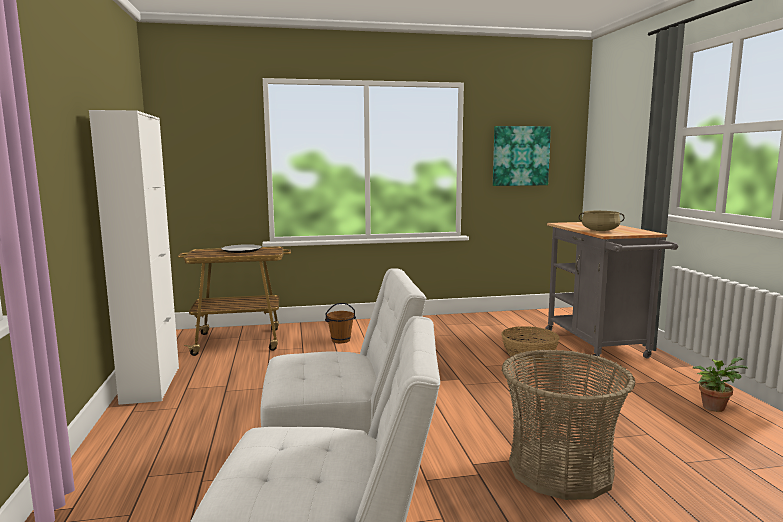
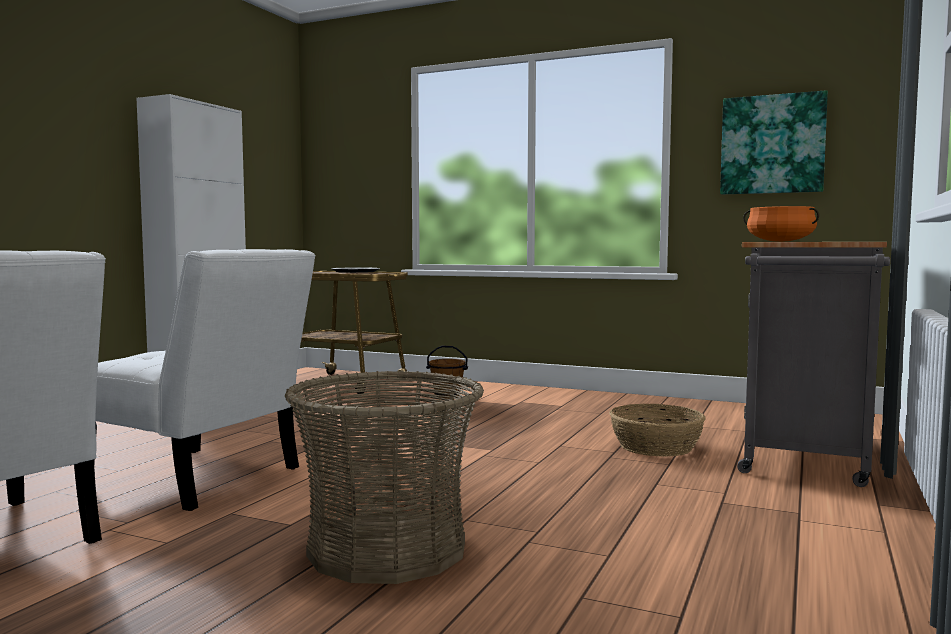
camera: 35 degrees right, 5 degrees down
beige cooking pot [579,211,625,231] -> orange cooking pot [743,206,819,242]
potted plant [693,357,748,412] -> none

